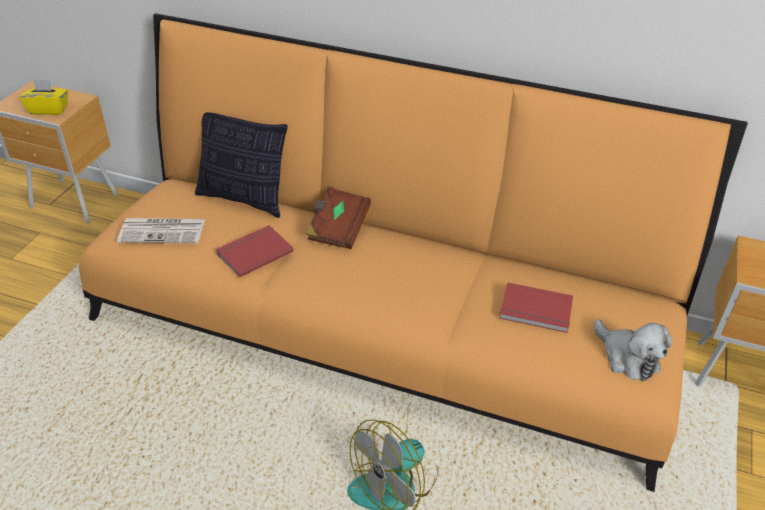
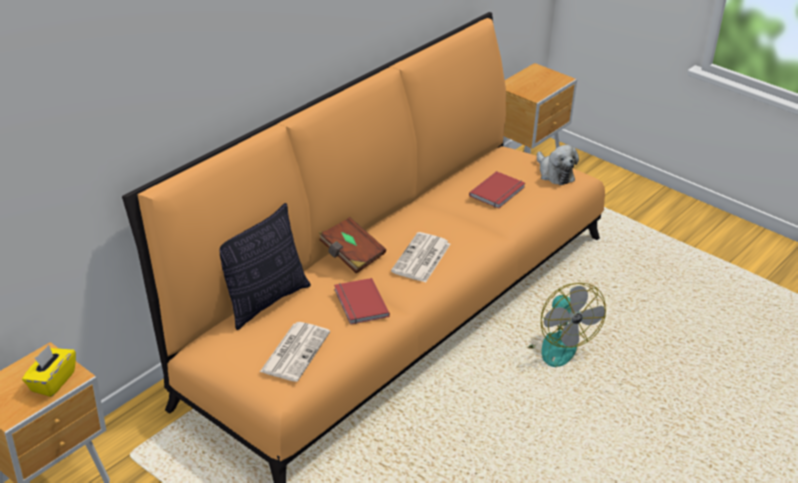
camera: 70 degrees left, 5 degrees down
plush toy [594,320,672,381] -> plush toy turned 75 degrees clockwise [537,145,579,185]
none -> newspaper [391,232,450,283]

